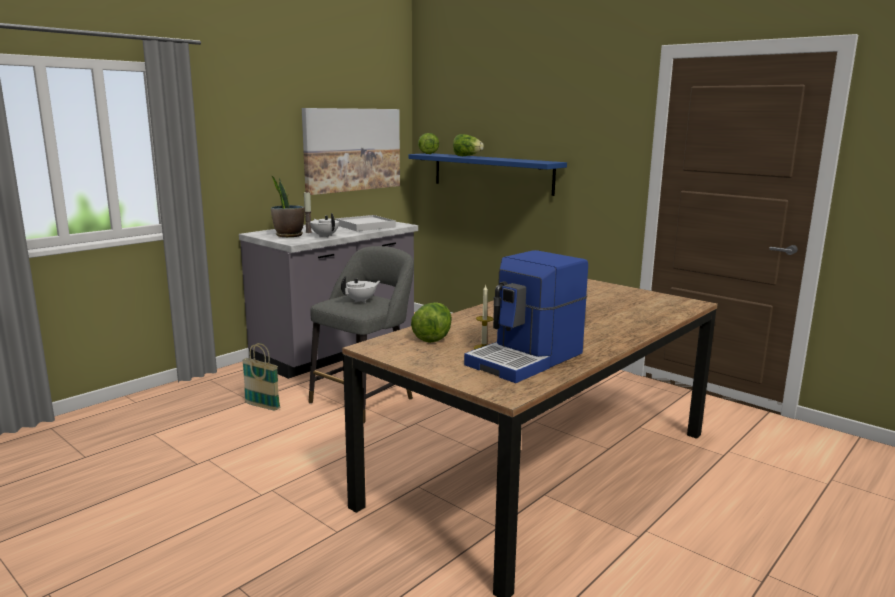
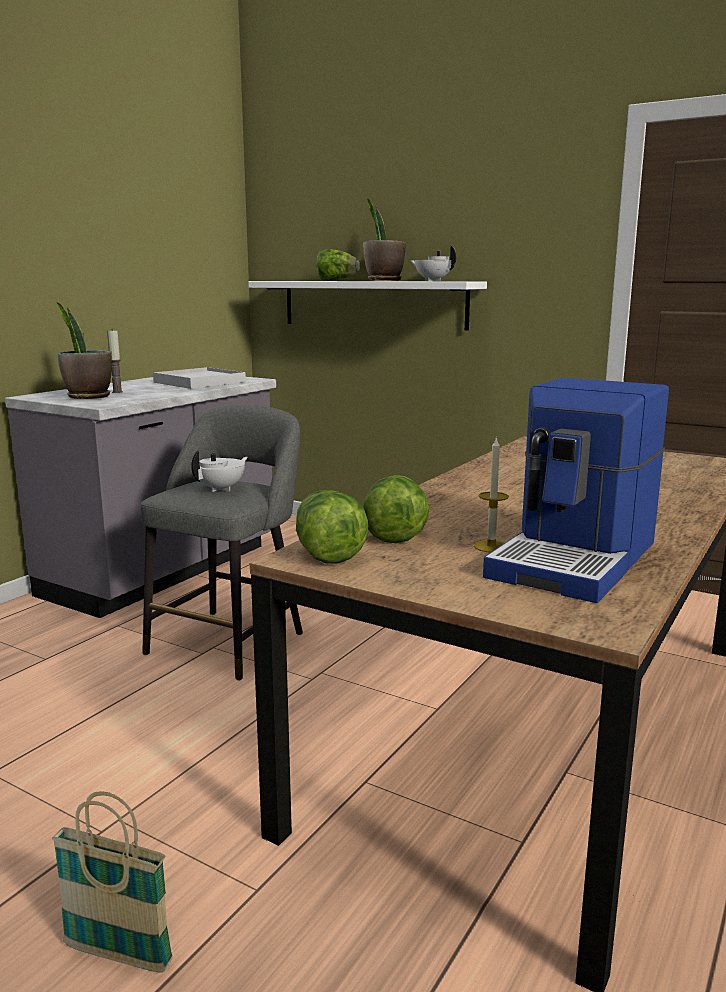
camera: 10 degrees left, 0 degrees up
basket [242,343,280,410] -> basket moved to [52,791,173,973]
picture [302,108,400,195] -> none
white teapot [310,213,339,238] -> white teapot moved to [411,245,456,281]
blue shelf [408,153,567,196] -> white shelf [248,281,487,331]
lettuce [418,133,439,154] -> lettuce moved to [296,490,368,564]
none -> potted plant [363,198,406,281]

